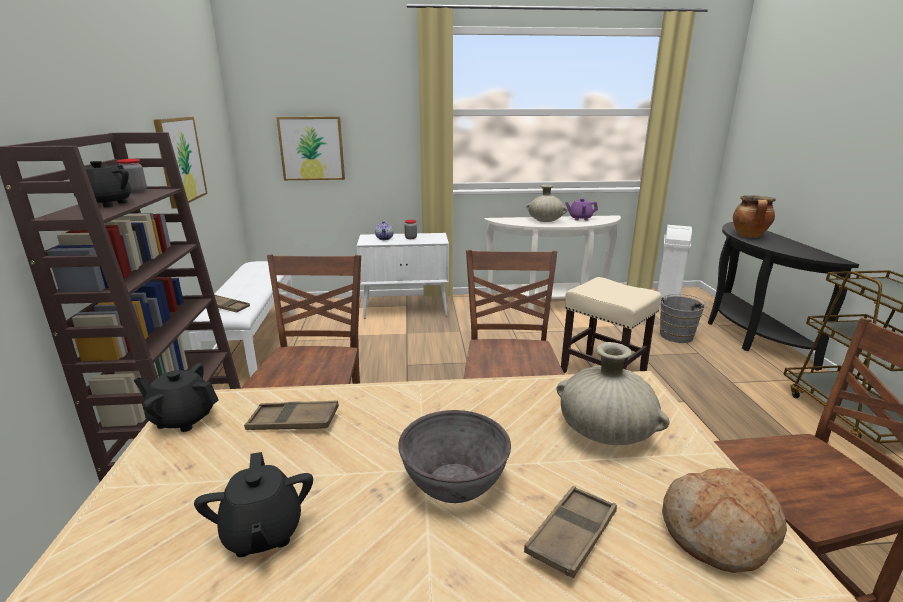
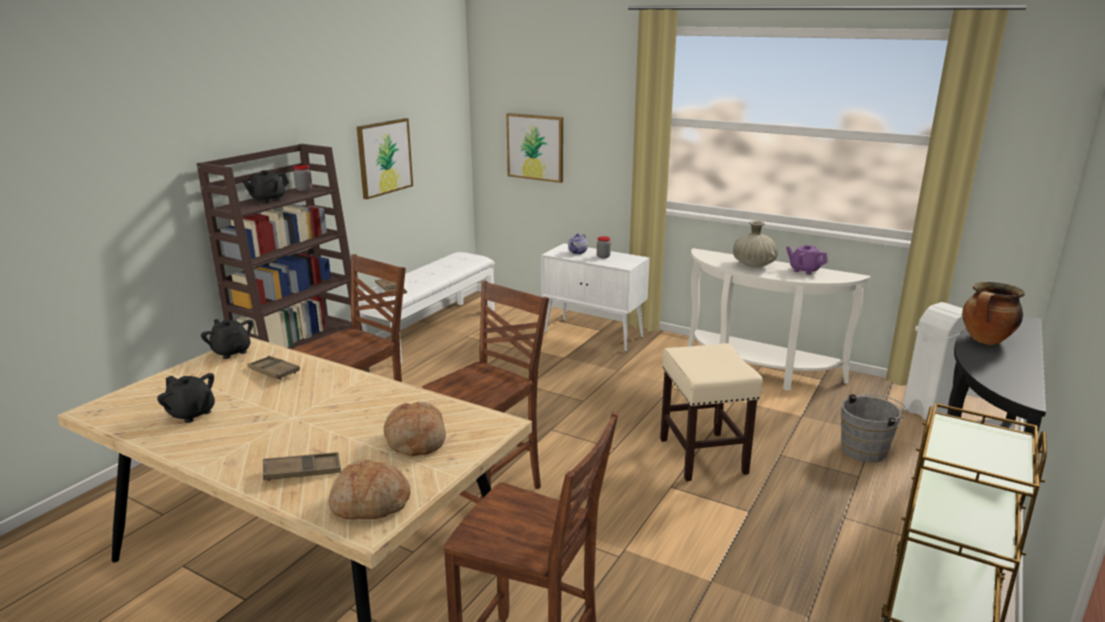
camera: 35 degrees right, 0 degrees up
black teapot [194,452,313,557] -> black teapot turned 75 degrees counterclockwise [157,373,215,423]
grey bowl [398,410,511,503] -> none
beige vase [557,342,670,445] -> bread [384,402,446,456]

